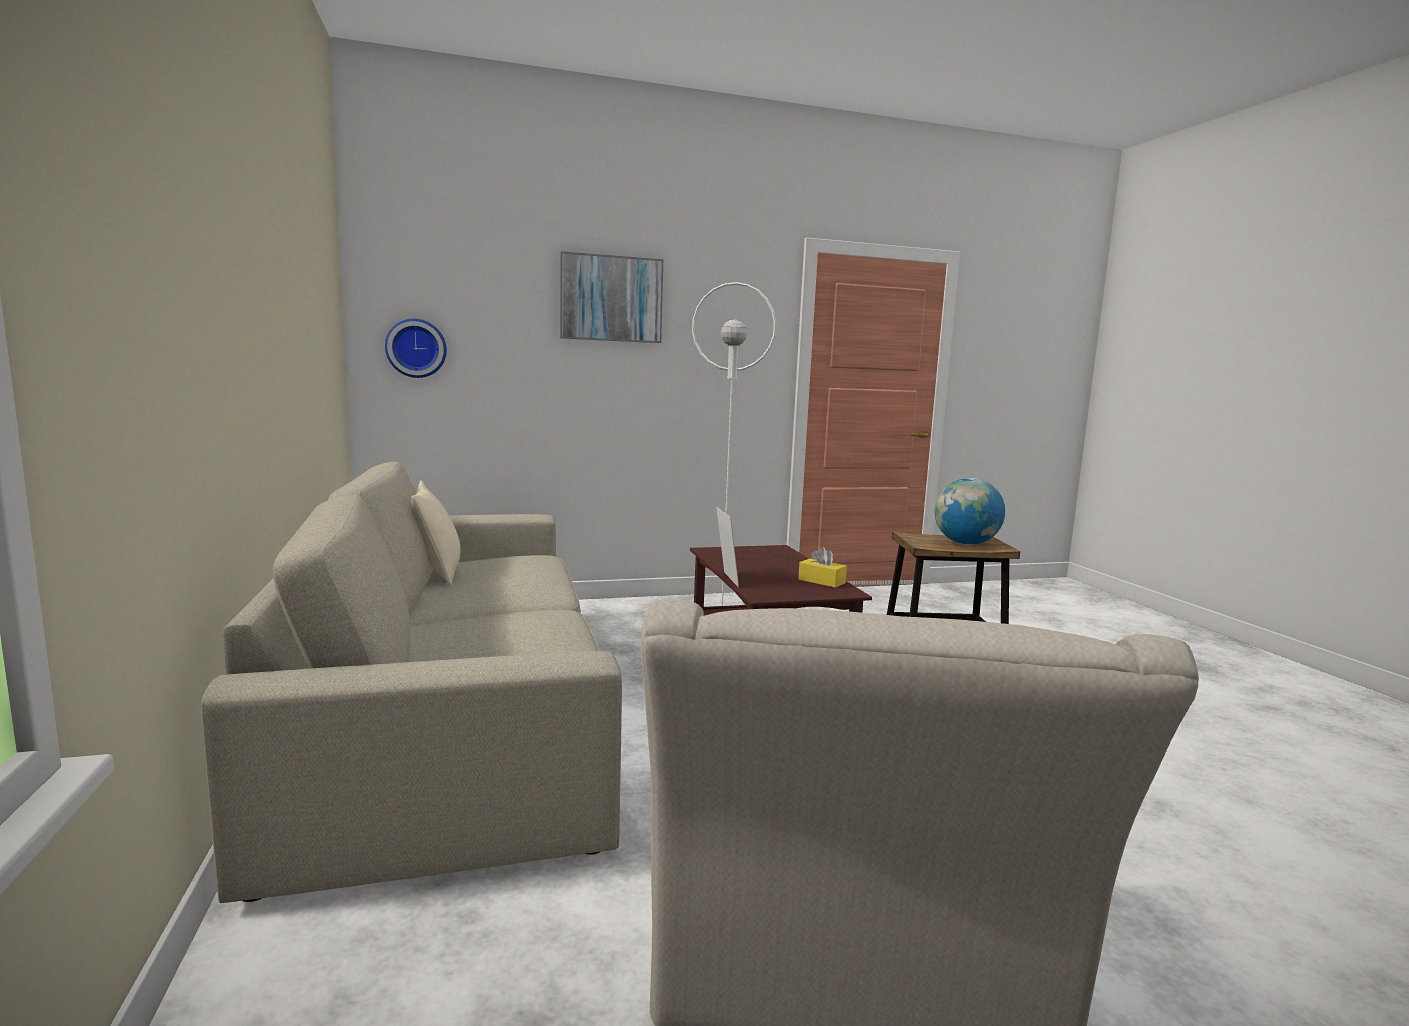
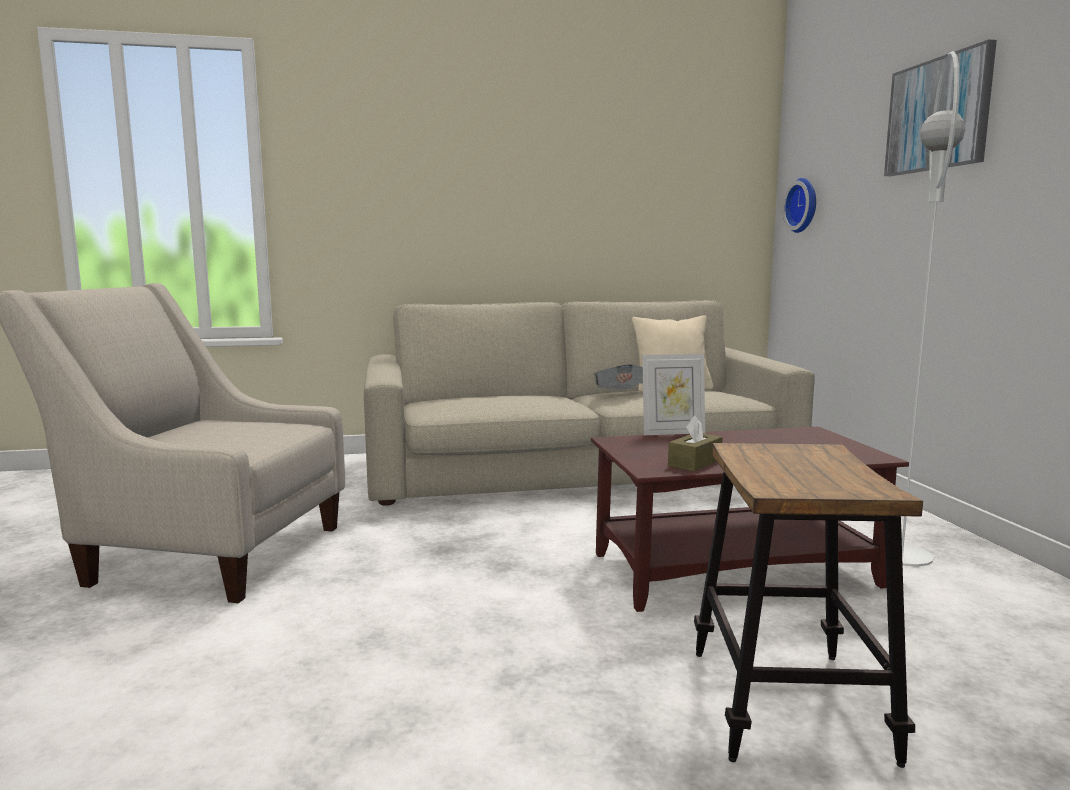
camera: 95 degrees right, 0 degrees up
yellow tissue box [798,547,847,588] -> brown tissue box [668,416,723,472]
globe [935,478,1005,545] -> none
none -> newspaper [594,364,643,389]

